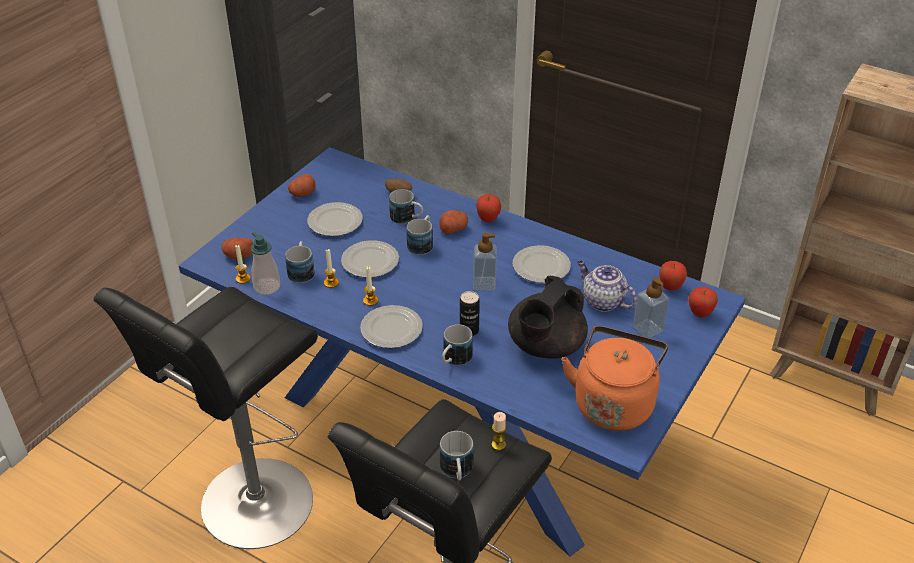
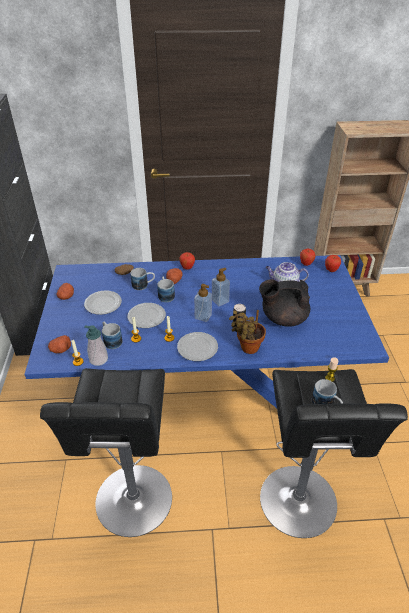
camera: 35 degrees left, 0 degrees up
mug [442,324,473,366] -> potted plant [229,310,266,354]
black teapot [508,276,588,359] -> black teapot turned 90 degrees clockwise [259,279,310,327]
plate [513,245,571,283] -> none
orange kettle [562,326,668,431] -> none
soap dispenser [633,277,669,338] -> soap dispenser moved to [194,284,212,322]

